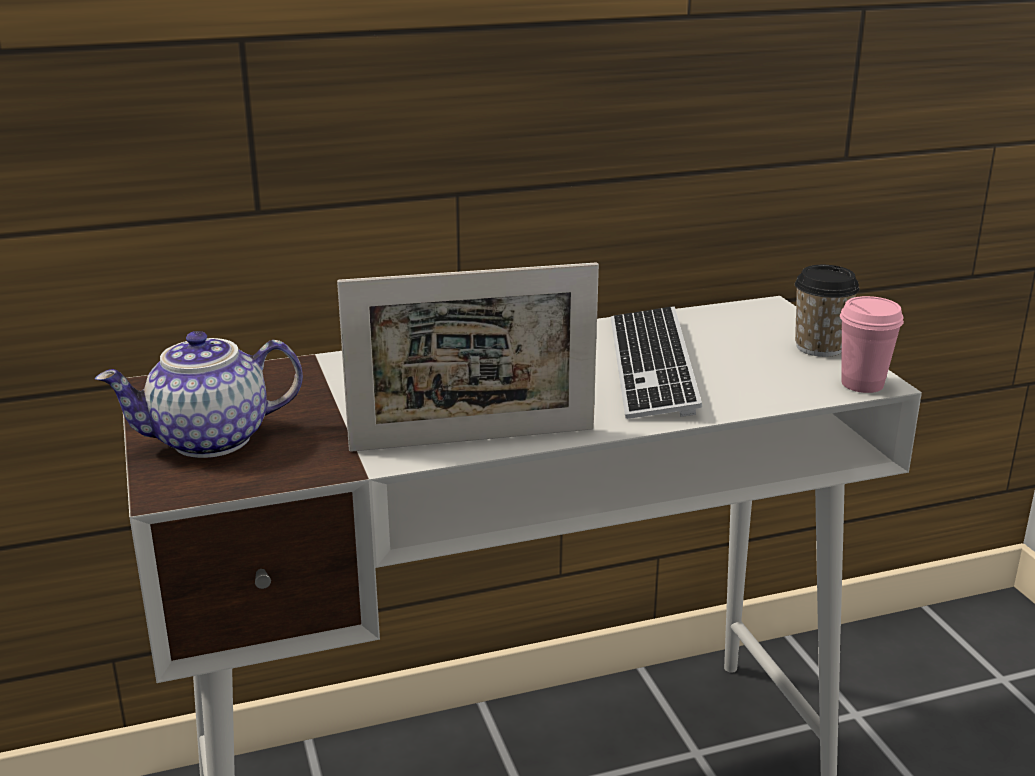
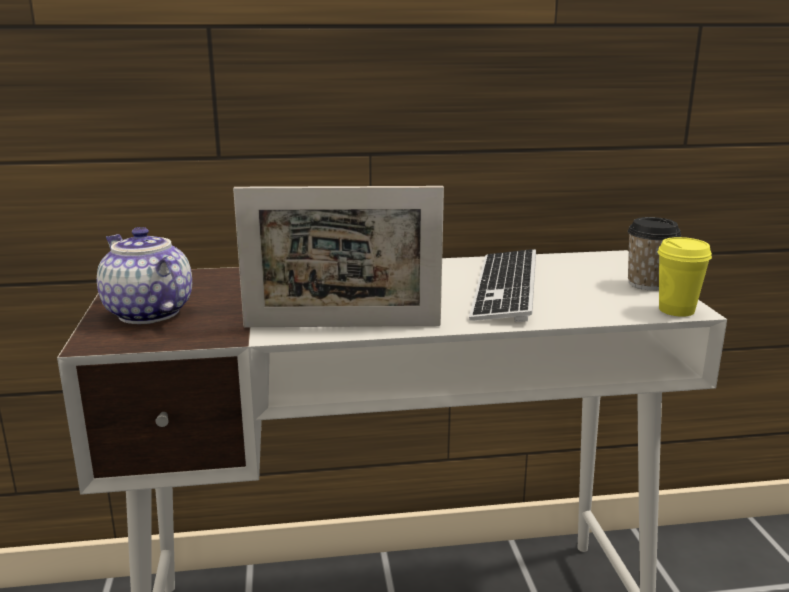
camera: 10 degrees right, 5 degrees down
teapot [95,331,303,458] -> teapot turned 60 degrees clockwise [97,227,192,324]
pink cup [840,296,904,393] -> yellow cup [658,237,712,317]

